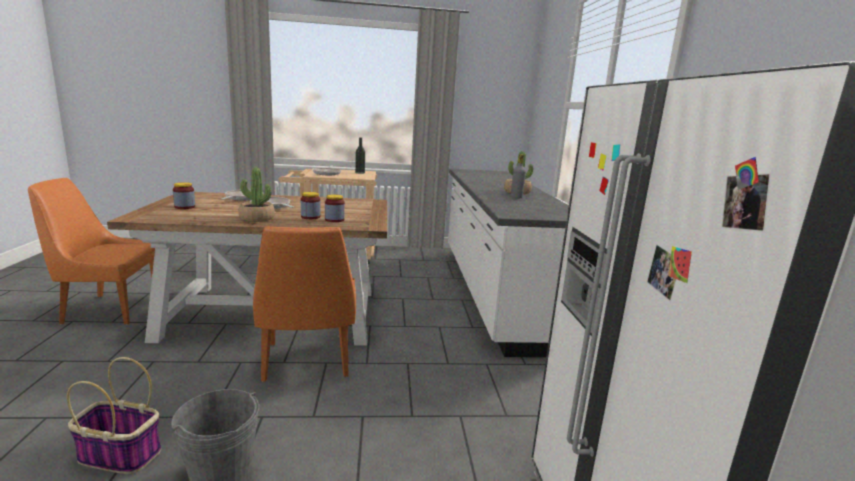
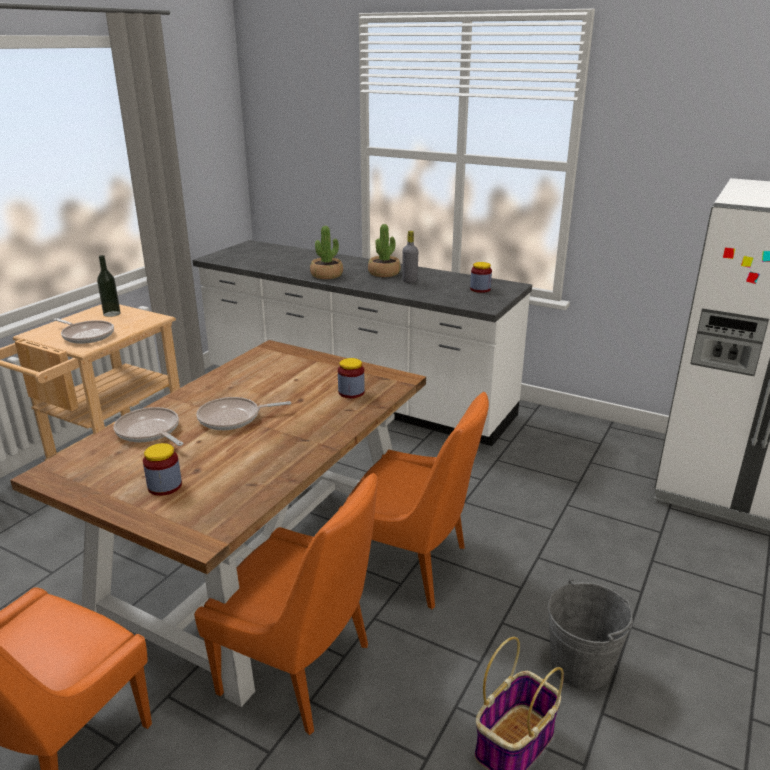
camera: 55 degrees left, 10 degrees up
potted plant [238,168,275,222] -> potted plant moved to [310,226,343,279]
jar [301,192,321,219] -> jar moved to [470,262,492,293]
none -> orange chair [194,473,378,735]

